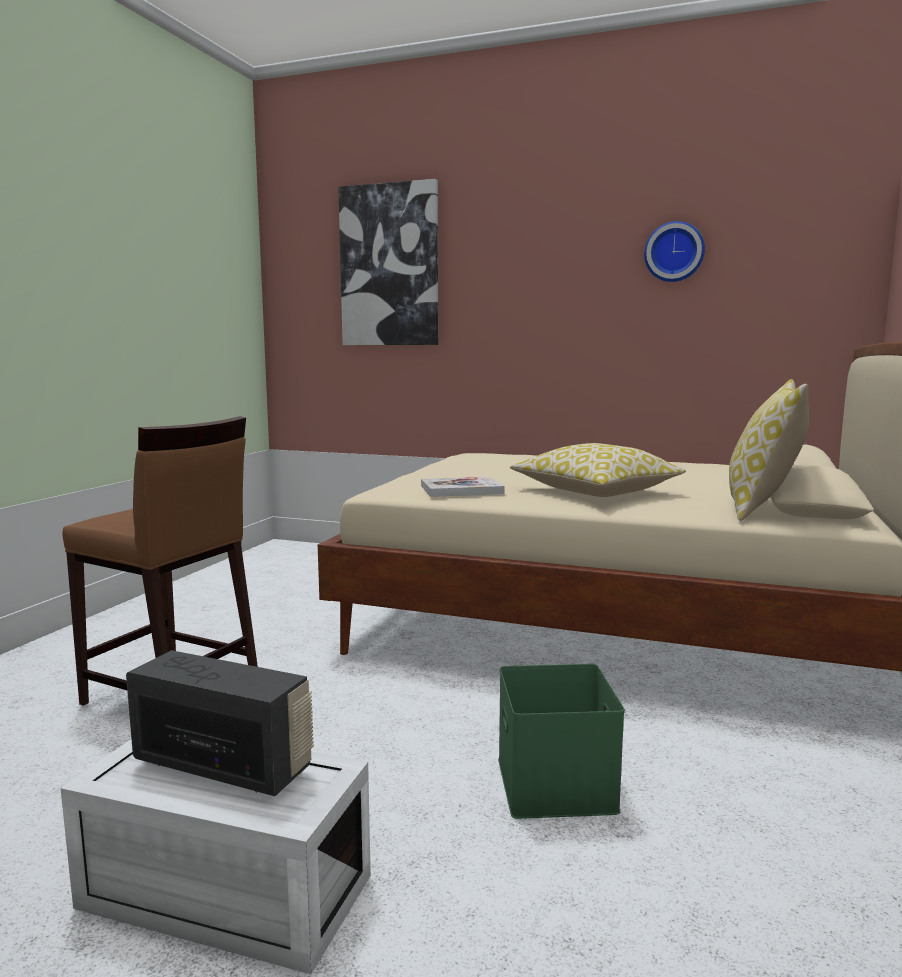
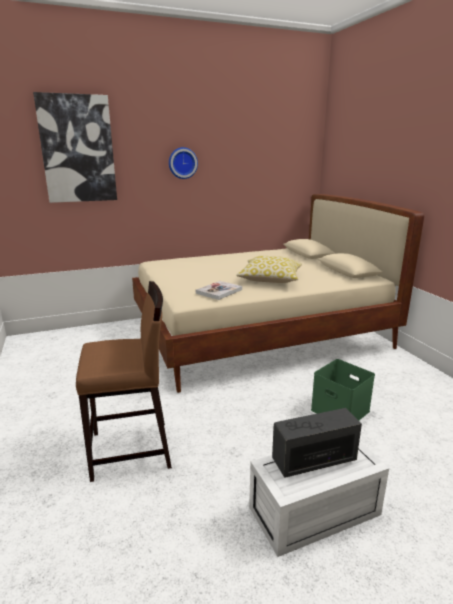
camera: 40 degrees left, 10 degrees up
wall clock [644,221,705,282] -> wall clock moved to [169,147,198,179]
pillow [729,379,809,521] -> none

